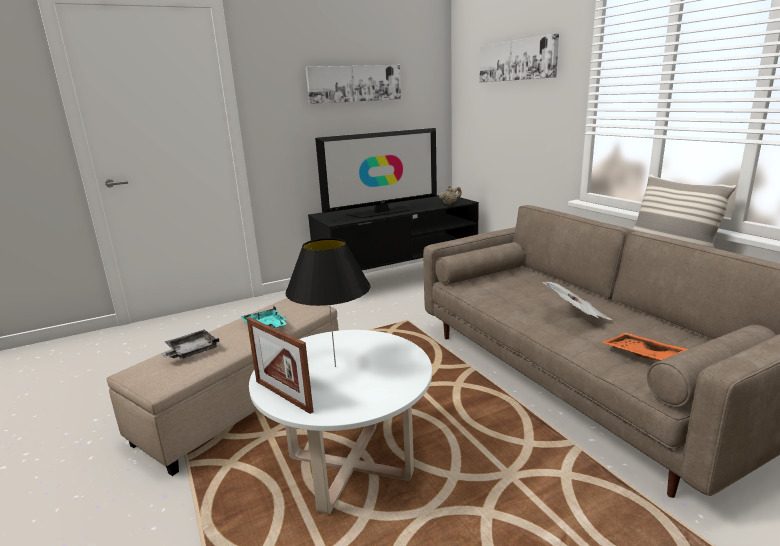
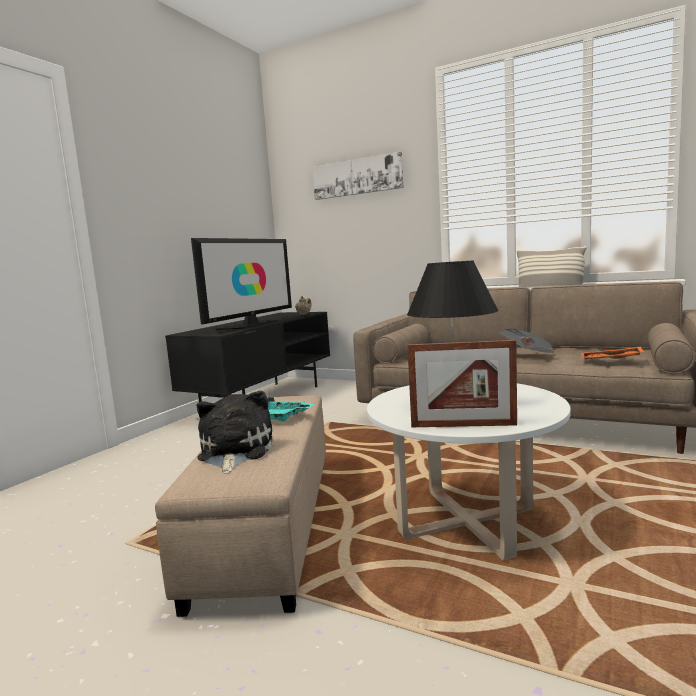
camera: 35 degrees left, 10 degrees down
grey tray [161,330,219,359] -> plush toy [197,391,273,474]
picture [306,65,401,104] -> none

